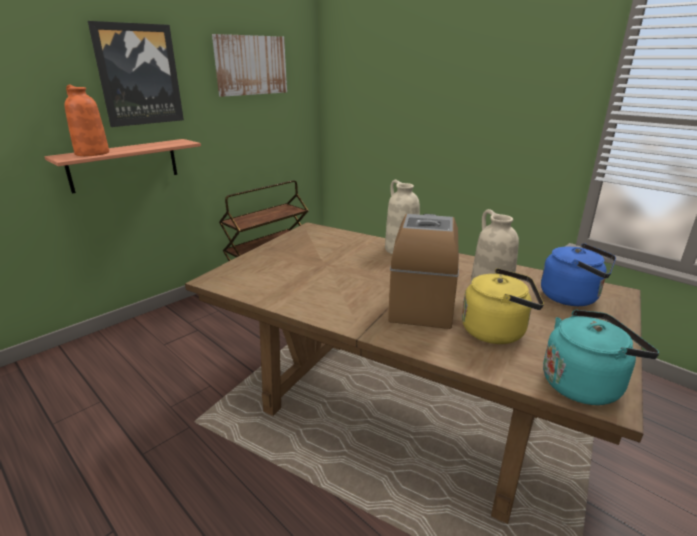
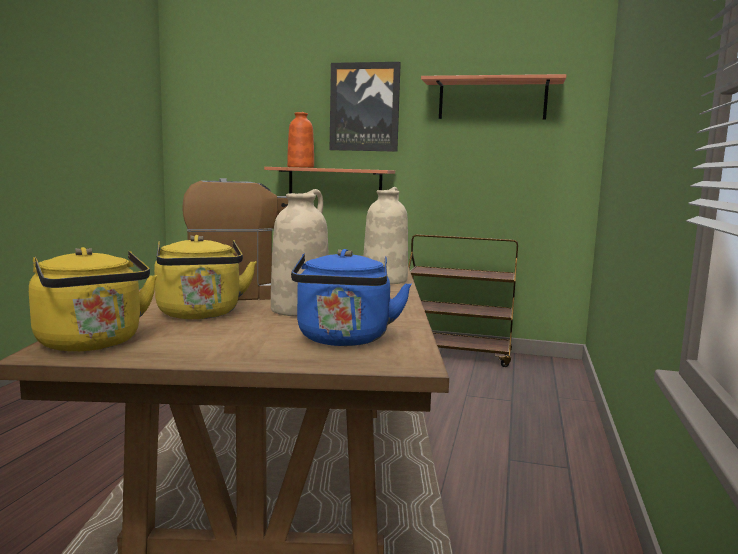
camera: 60 degrees right, 15 degrees down
picture [212,34,287,97] -> shelf [421,74,566,120]
turquoise kettle [543,310,659,405] -> yellow kettle [29,247,157,351]

